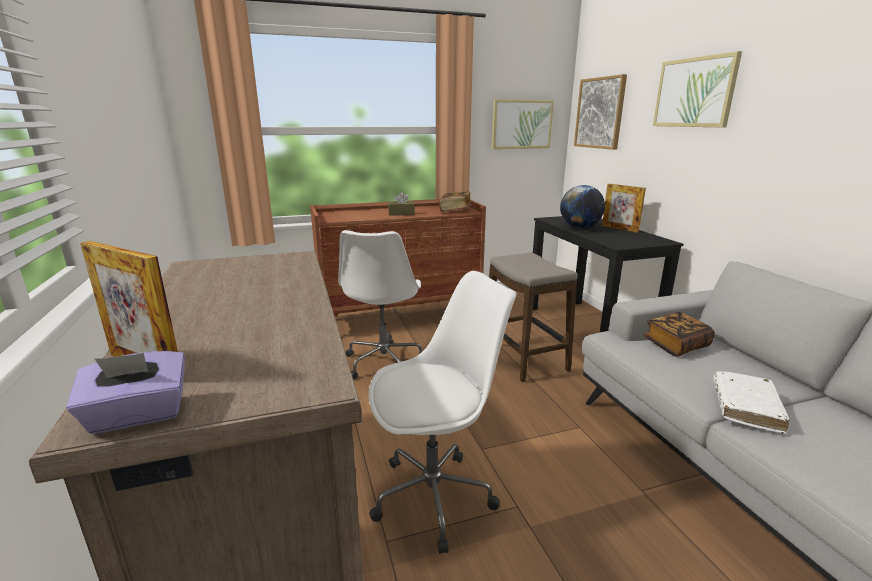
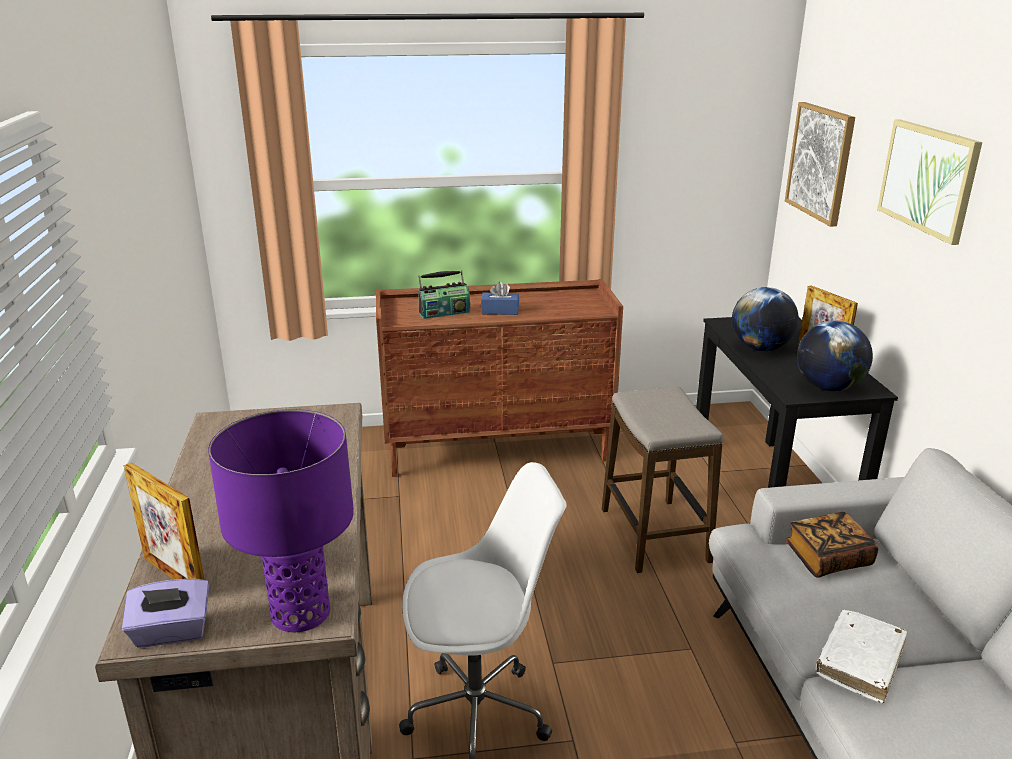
camera: 10 degrees right, 5 degrees up
white office chair [338,230,422,379] -> none
brown tissue box [388,192,415,216] -> blue tissue box [481,282,519,315]
book [439,192,471,212] -> none
picture [491,99,554,149] -> none
none -> purple table lamp [208,409,354,632]
none -> radio [418,270,470,319]
none -> globe [797,321,873,391]

